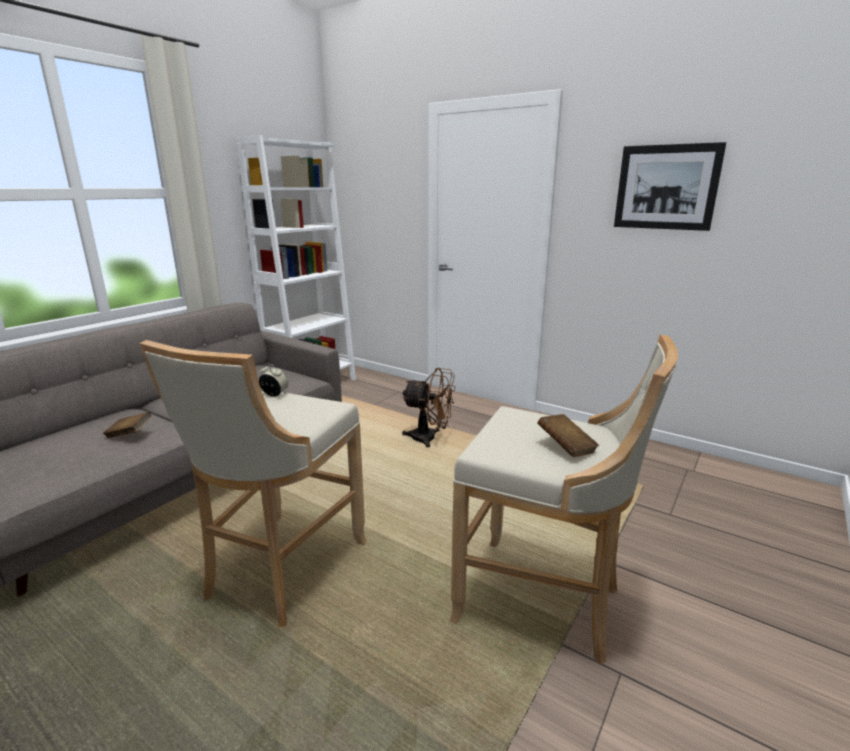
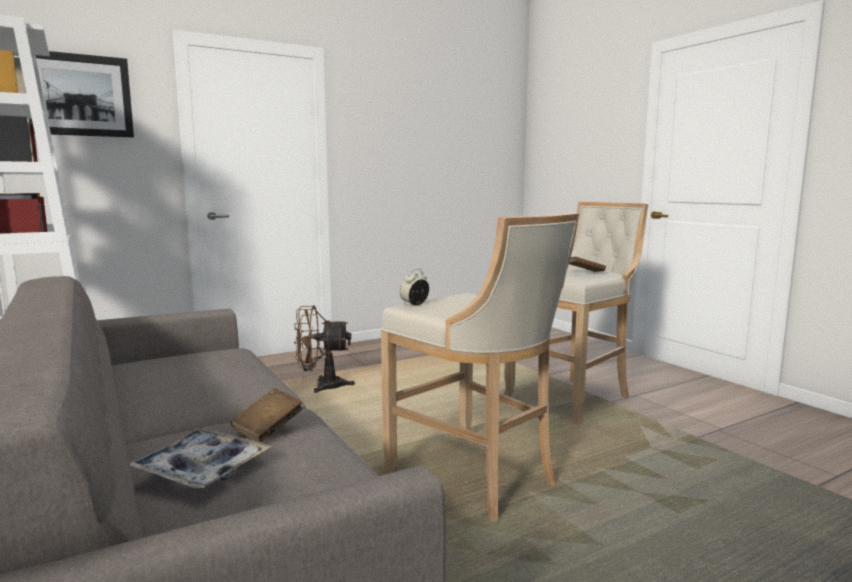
camera: 65 degrees left, 10 degrees down
brown fan [402,368,456,447] -> brown fan turned 135 degrees counterclockwise [294,305,355,393]
picture [614,142,726,231] -> picture moved to [29,51,134,137]
none -> tray [130,429,272,489]

